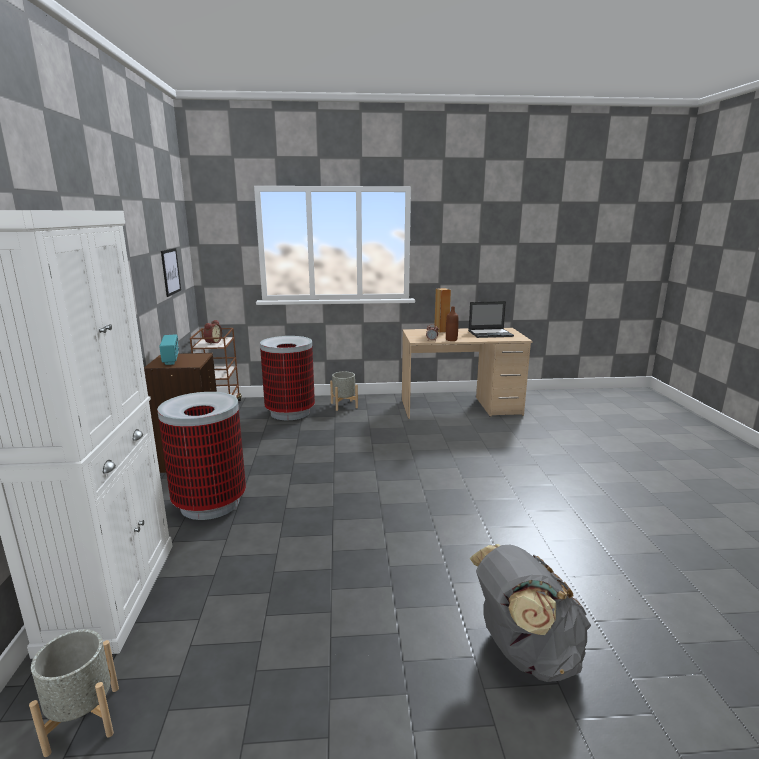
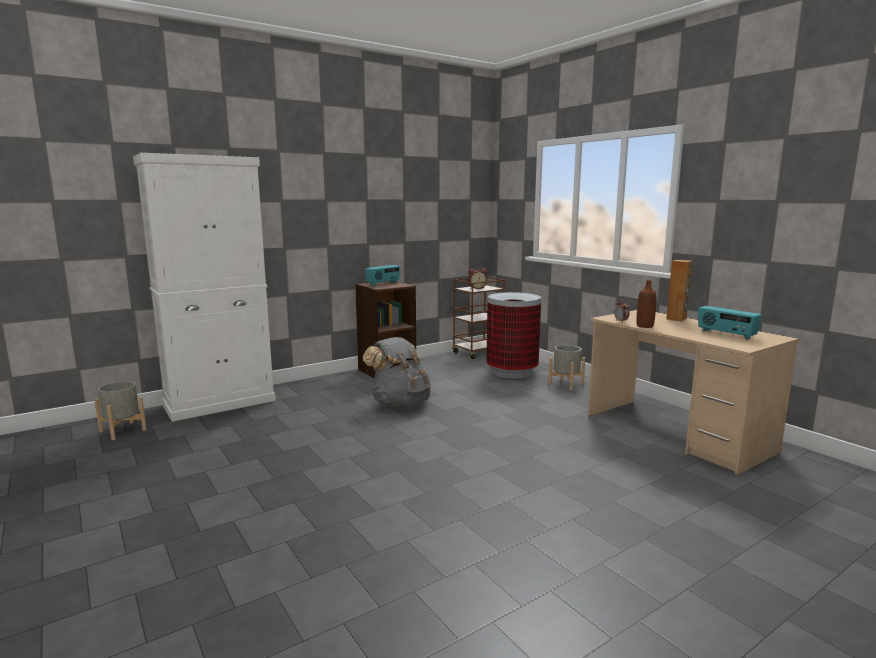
camera: 60 degrees right, 5 degrees down
trash can [157,392,246,520] -> none
picture [161,248,181,297] -> none
laptop [468,301,514,338] -> radio [698,306,762,340]
grey backpack [470,544,591,682] -> grey backpack moved to [363,337,431,408]

